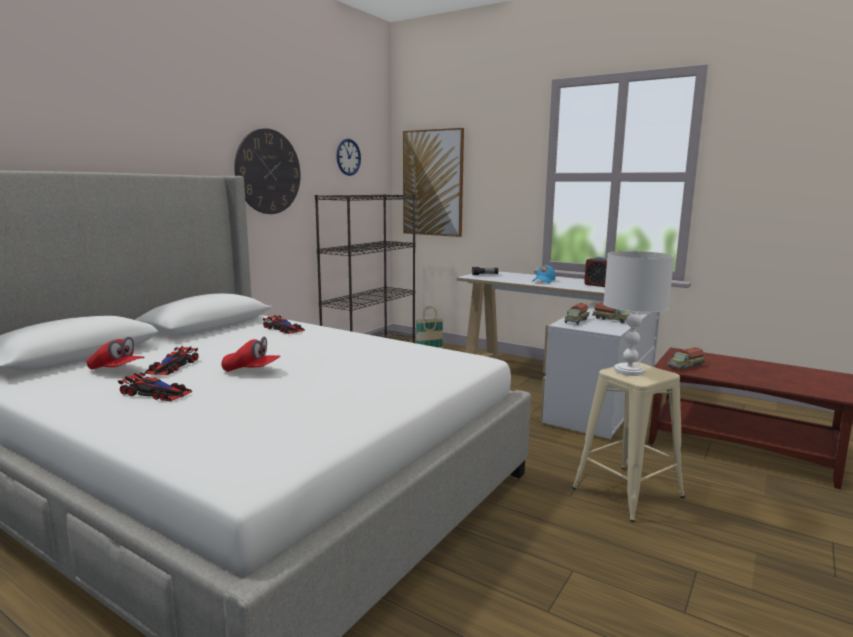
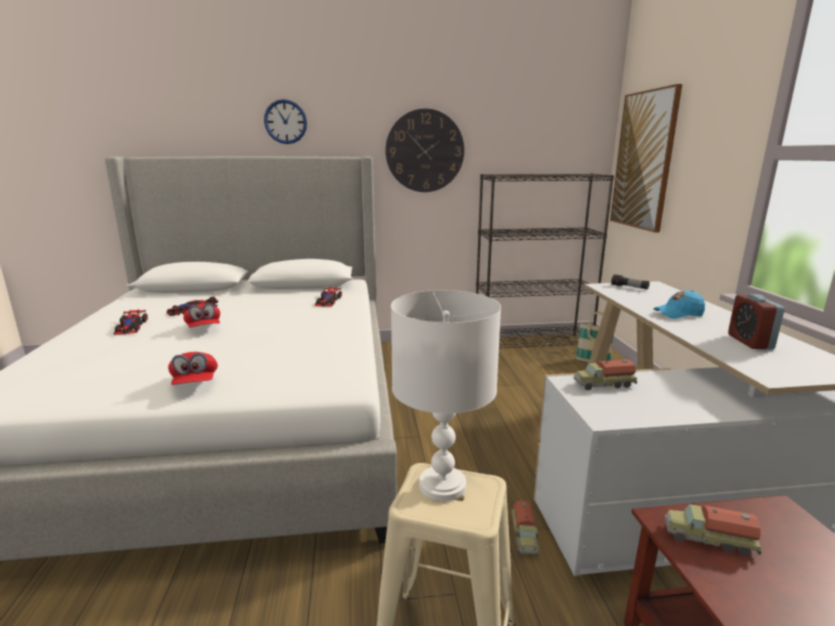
camera: 50 degrees right, 5 degrees up
red cap [87,337,145,370] -> red cap moved to [168,352,218,385]
wall clock [336,139,361,176] -> wall clock moved to [264,99,307,144]
toy truck [592,302,631,323] -> toy truck moved to [511,500,539,554]

